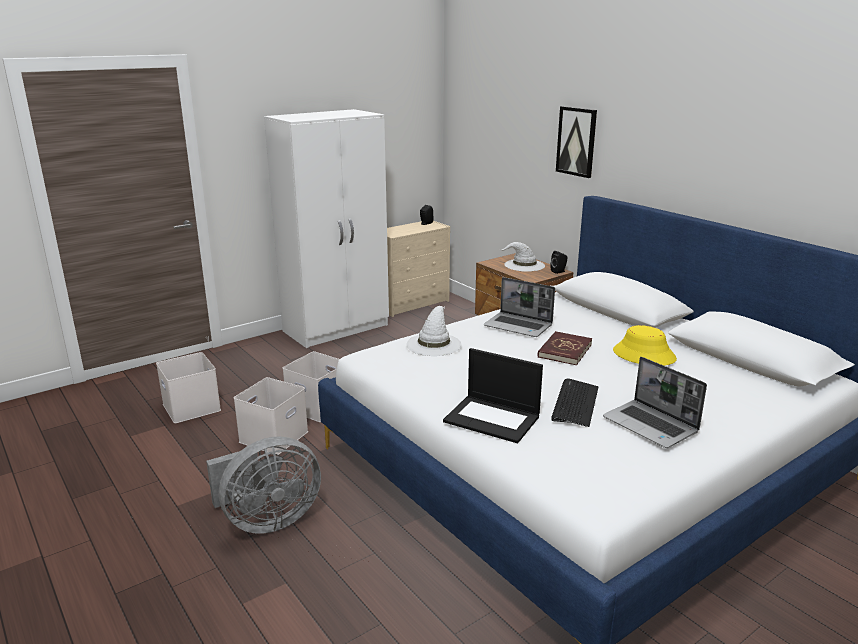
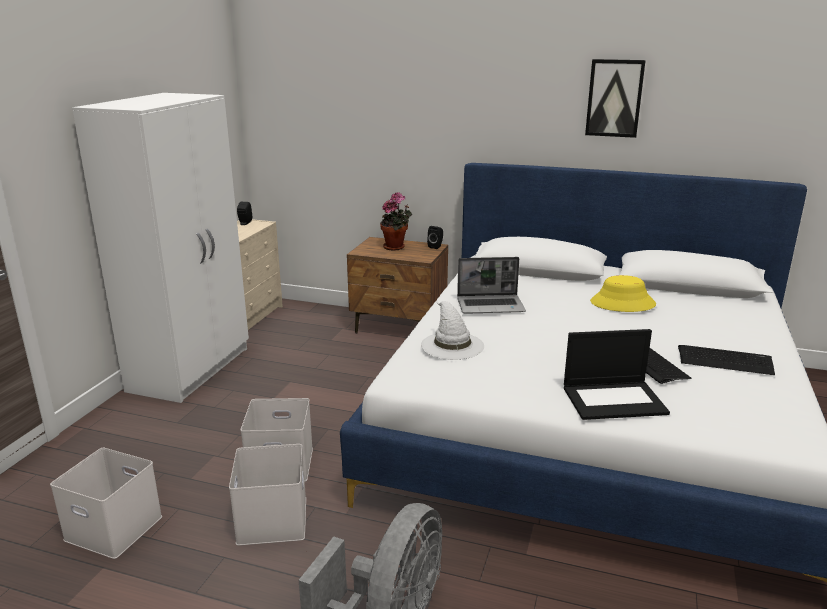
camera: 35 degrees left, 0 degrees up
white hat [501,242,545,272] -> potted plant [380,193,412,251]
red book [537,331,592,365] -> none
picture [556,106,597,178] -> picture moved to [585,59,646,138]
laptop [603,357,707,448] -> keyboard [678,345,775,375]

